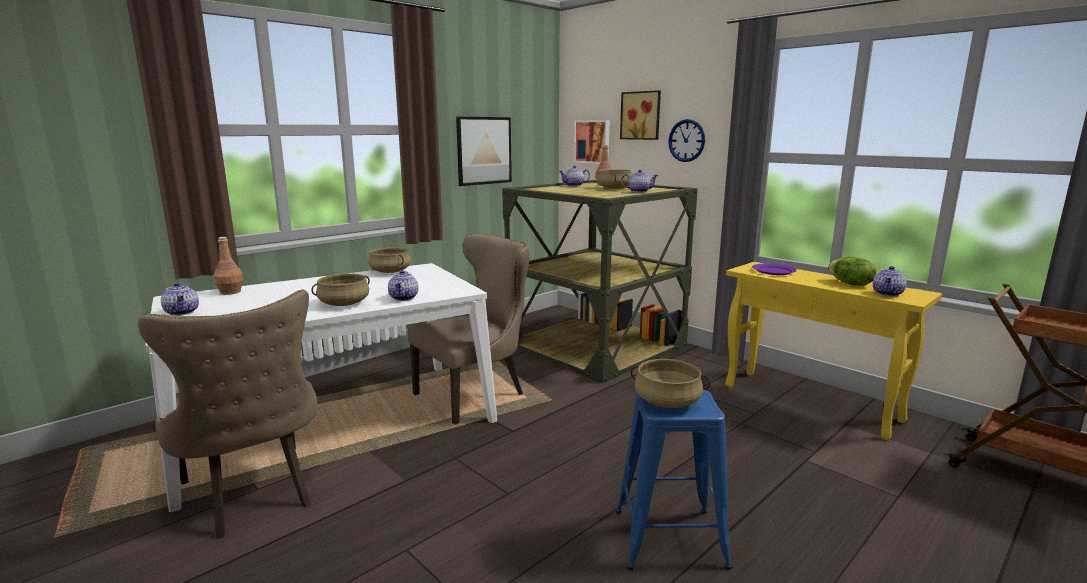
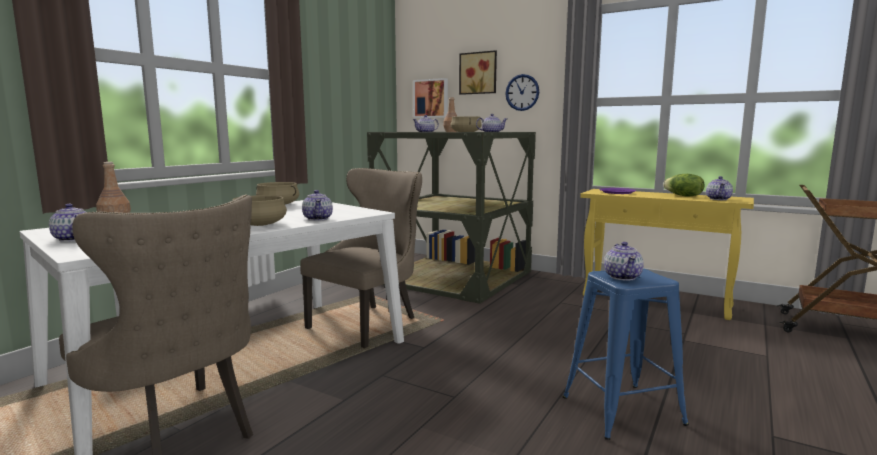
camera: 15 degrees left, 5 degrees down
picture [456,117,512,186] -> none
beige cooking pot [630,359,711,408] -> teapot [604,242,644,281]

